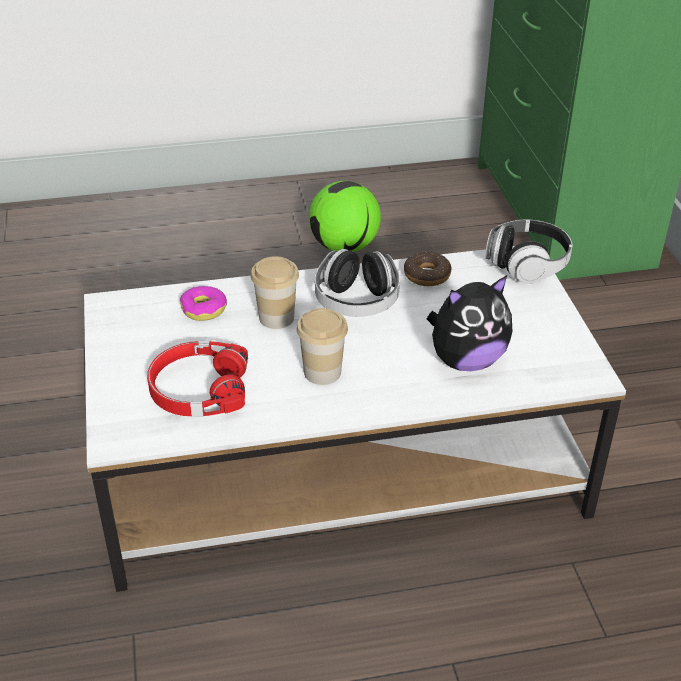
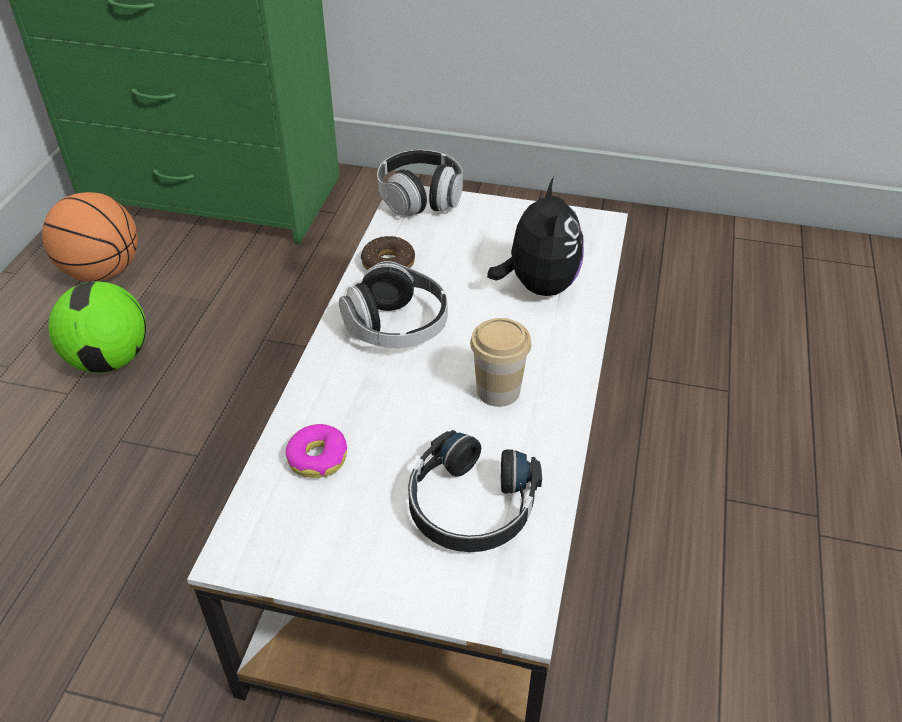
camera: 65 degrees left, 5 degrees up
red headphones [147,341,248,416] -> black headphones [408,430,542,552]
cup [251,256,299,329] -> none
none -> basketball [42,192,138,282]

